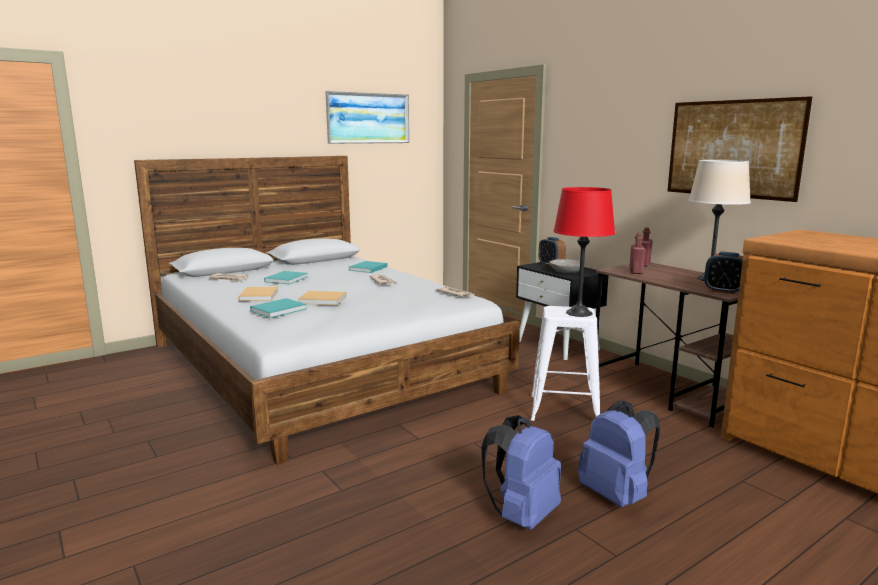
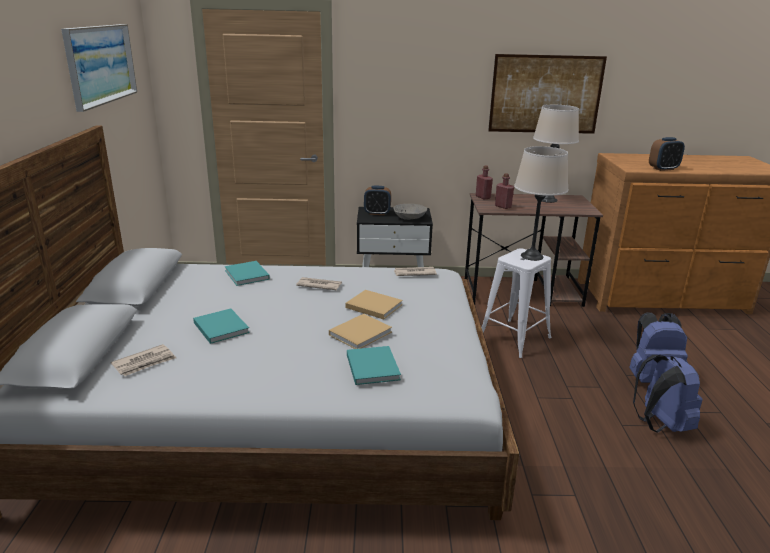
camera: 55 degrees left, 10 degrees up
beige book [238,286,279,301] -> beige book moved to [345,290,403,319]
red table lamp [554,187,615,317] -> beige table lamp [514,146,568,261]
alarm clock [704,252,743,294] -> alarm clock moved to [649,137,685,171]

